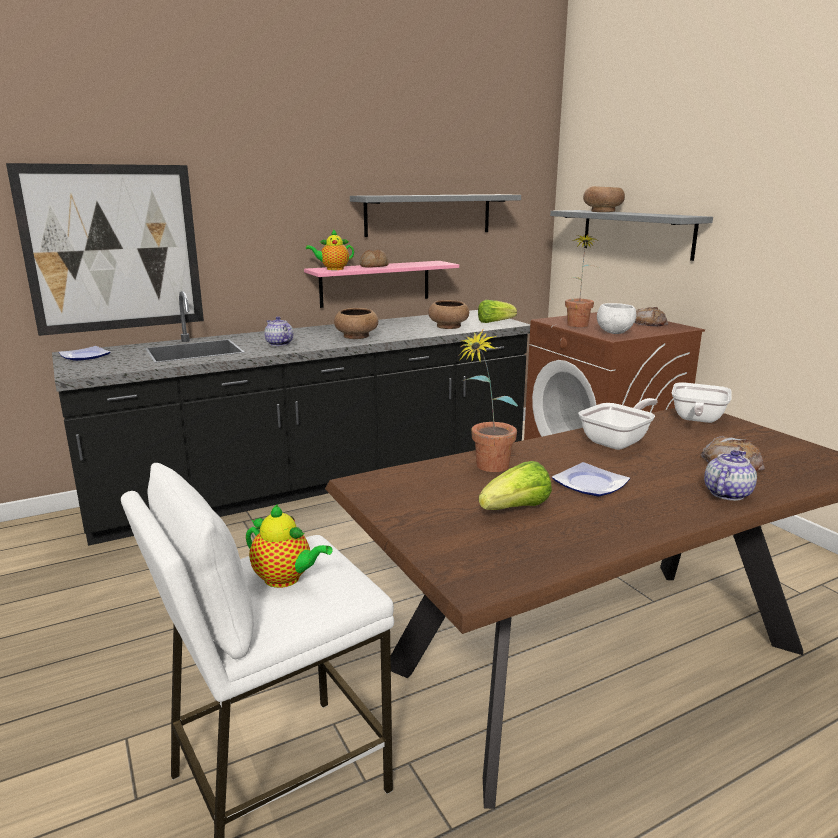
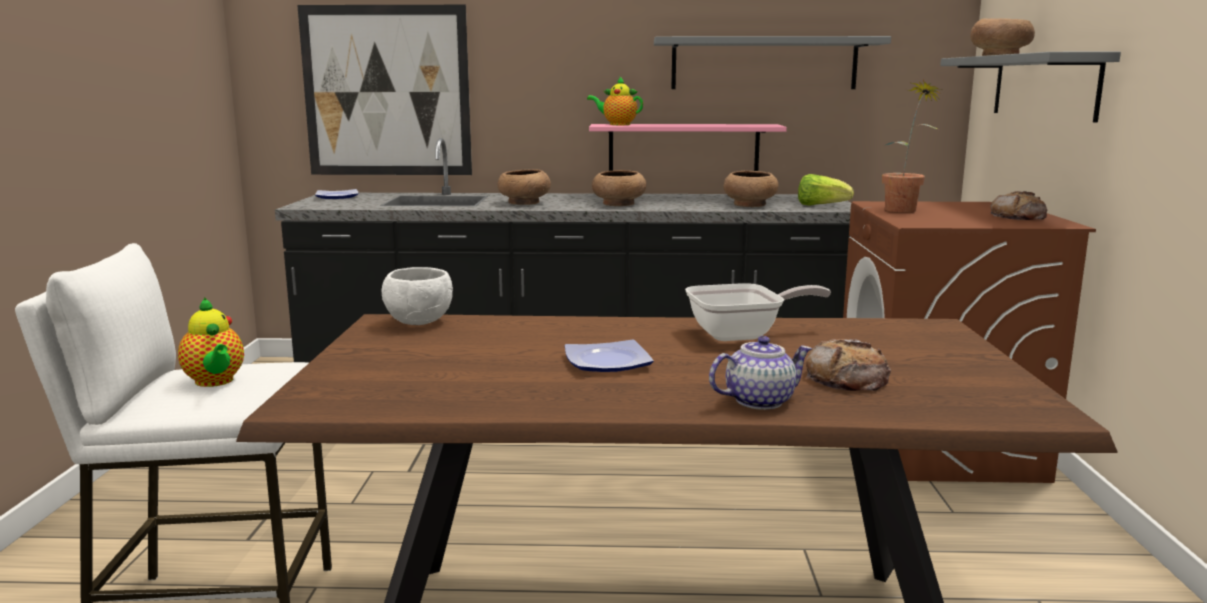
camera: 30 degrees right, 5 degrees down
teapot [265,316,293,346] -> brown bowl [498,170,551,205]
bread [360,250,389,268] -> none
potted plant [459,329,518,472] -> none
lettuce [479,461,552,510] -> none
white bowl [597,303,636,334] -> white bowl moved to [382,267,453,325]
frying pan [672,382,731,423] -> none

